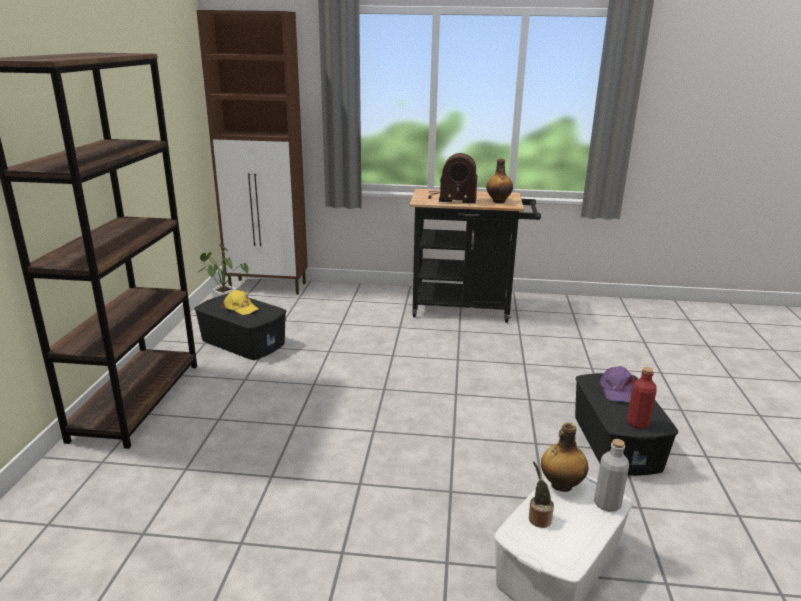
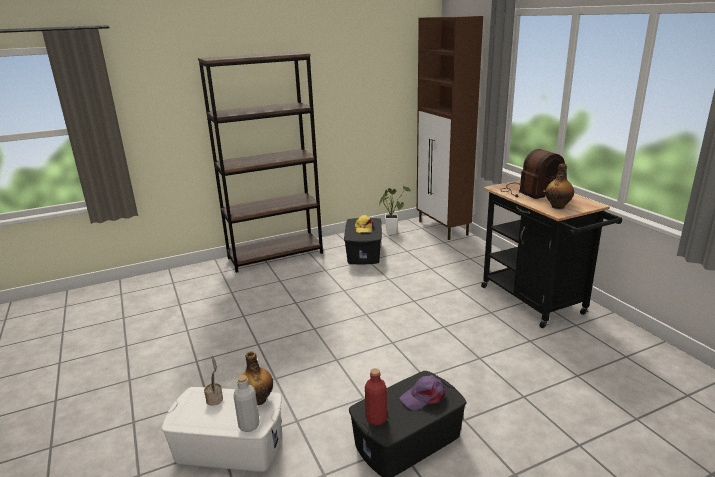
camera: 60 degrees right, 0 degrees up
radio [428,153,477,204] -> radio turned 90 degrees counterclockwise [500,149,565,199]

